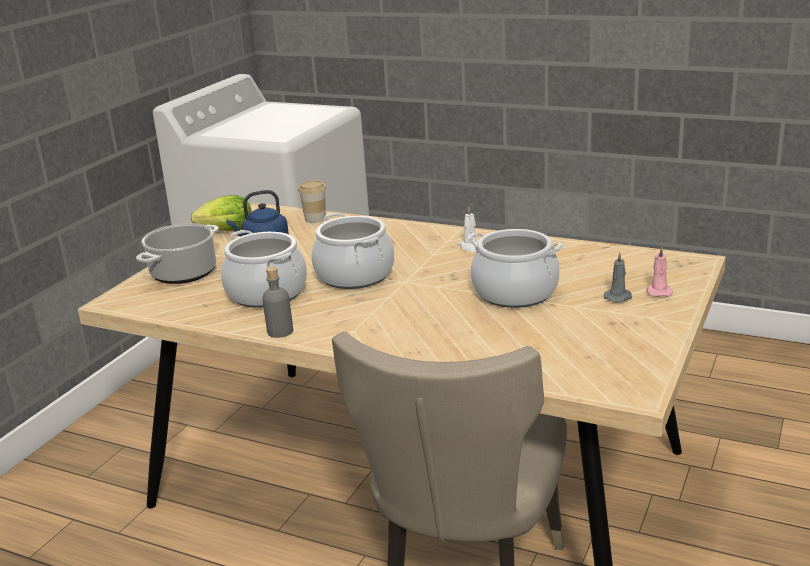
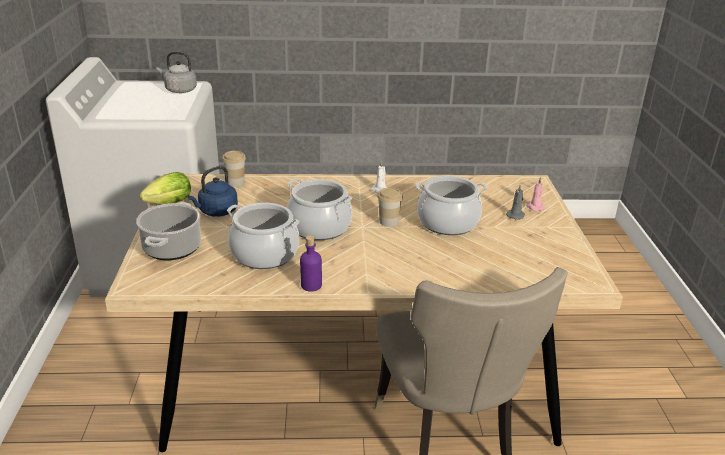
camera: 30 degrees left, 5 degrees up
grey bottle [262,266,293,338] -> purple bottle [300,235,322,292]
none -> grey kettle [156,52,197,93]
none -> cup [377,187,403,227]

